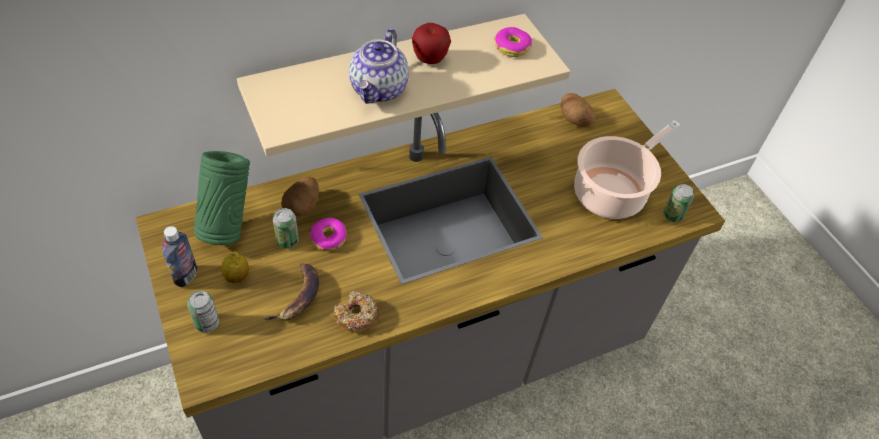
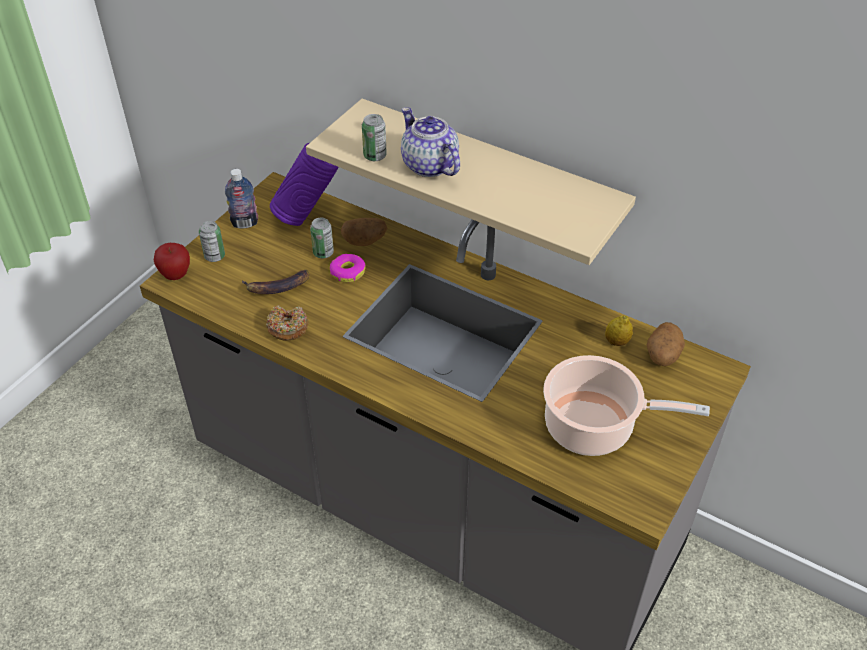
camera: 60 degrees right, 5 degrees down
green vase [194,151,250,245] -> purple vase [270,143,339,226]
lemon [221,251,249,283] -> lemon moved to [605,315,633,346]
teapot [349,28,409,104] -> teapot turned 75 degrees clockwise [401,107,460,177]
apple [412,23,451,64] -> apple moved to [154,243,190,280]
donut [494,27,532,57] -> none
can [663,184,694,222] -> can moved to [362,114,387,161]

